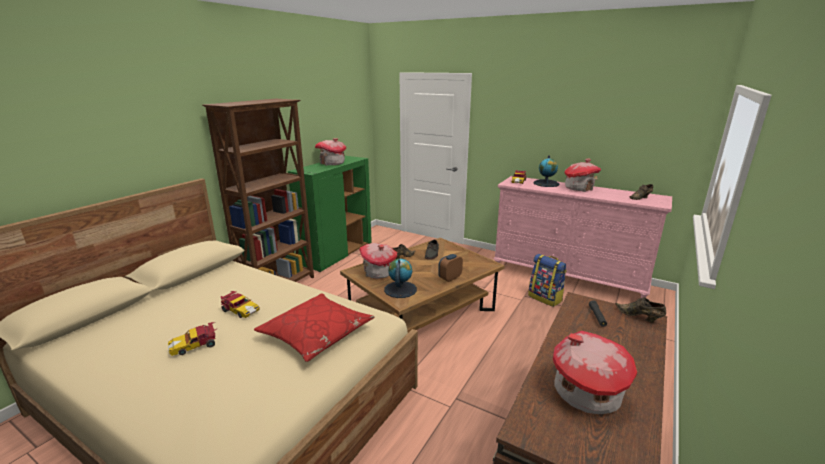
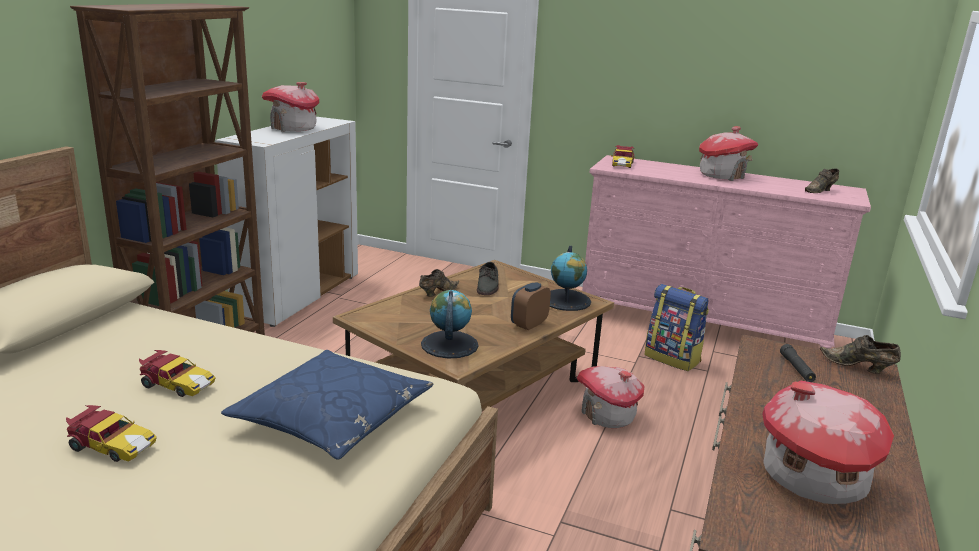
camera: 10 degrees left, 0 degrees up
toy car [168,322,216,356] -> toy car turned 120 degrees counterclockwise [66,405,157,462]
red pillow [254,293,374,362] -> blue pillow [221,350,434,460]
green cabinet [288,156,372,272] -> white cabinet [215,117,358,327]
toy house [359,243,397,279] -> toy house moved to [577,366,645,428]
globe [533,155,559,187] -> globe moved to [550,246,591,311]

